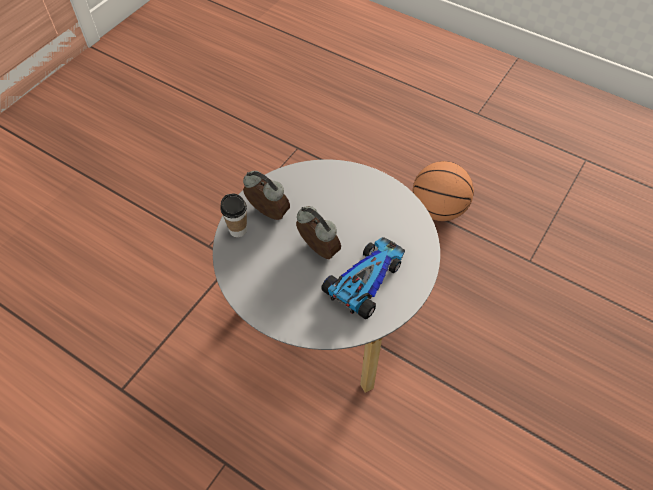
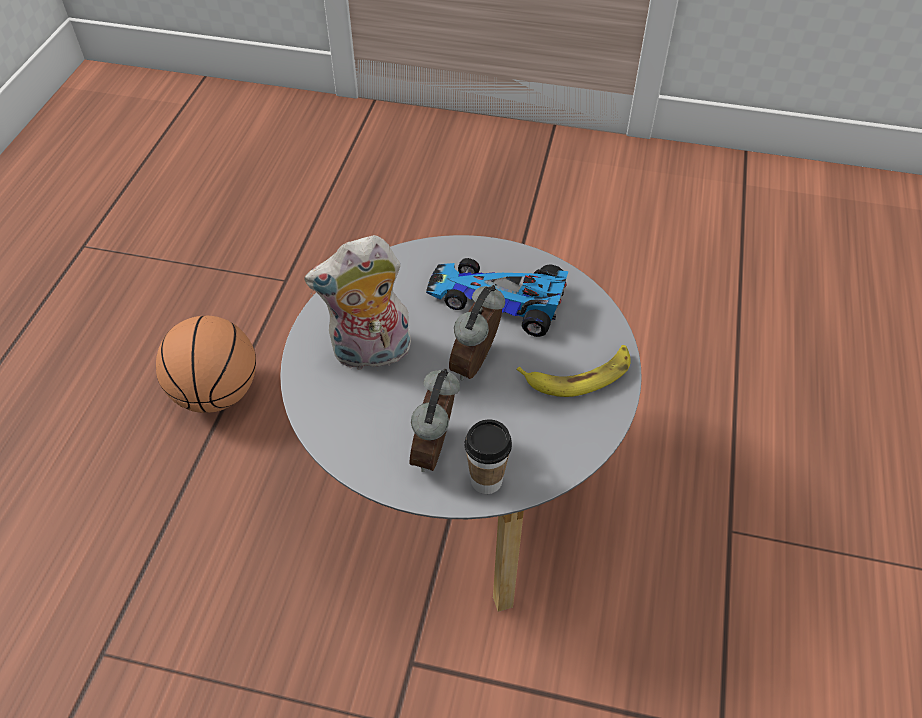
camera: 110 degrees left, 5 degrees down
none -> plush toy [304,235,411,371]
none -> banana [517,345,631,397]

